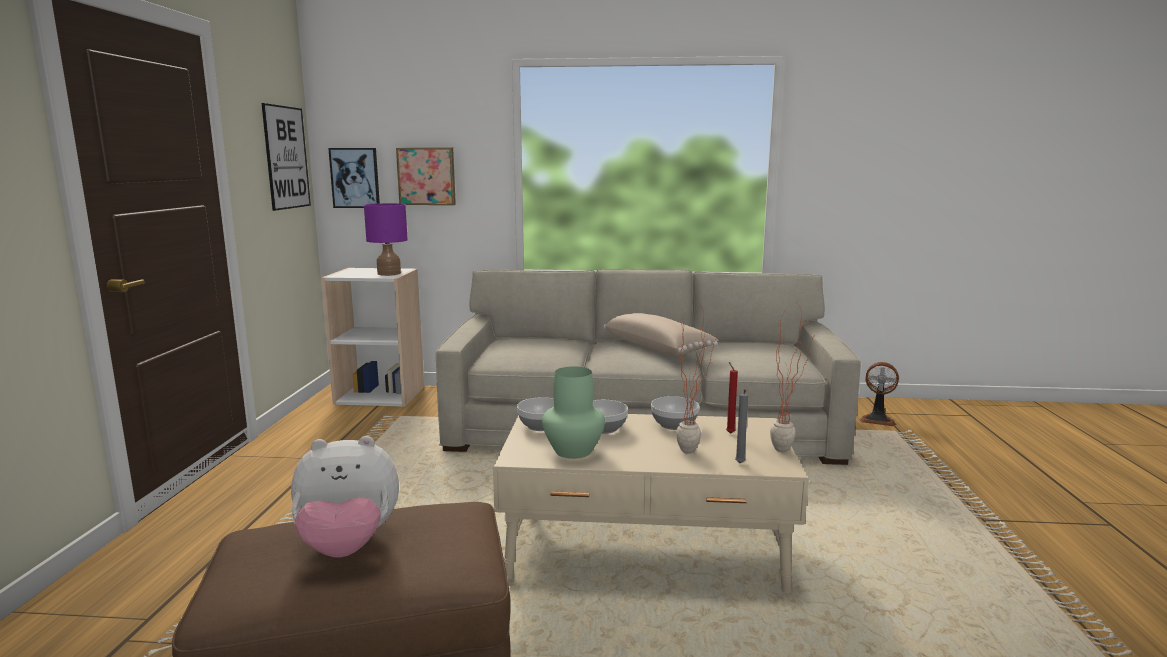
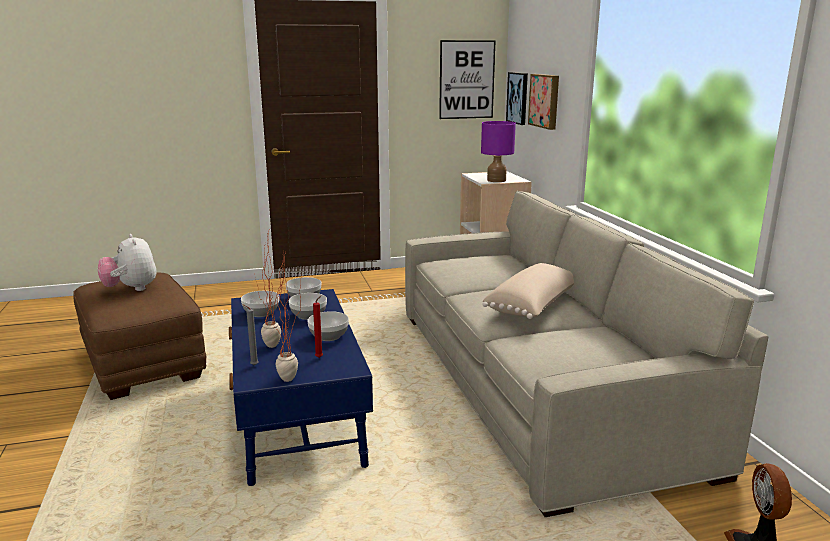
camera: 70 degrees right, 5 degrees up
beige coffee table [493,414,809,593] -> blue coffee table [229,289,373,486]
green vase [542,366,605,459] -> bowl [241,291,279,317]

